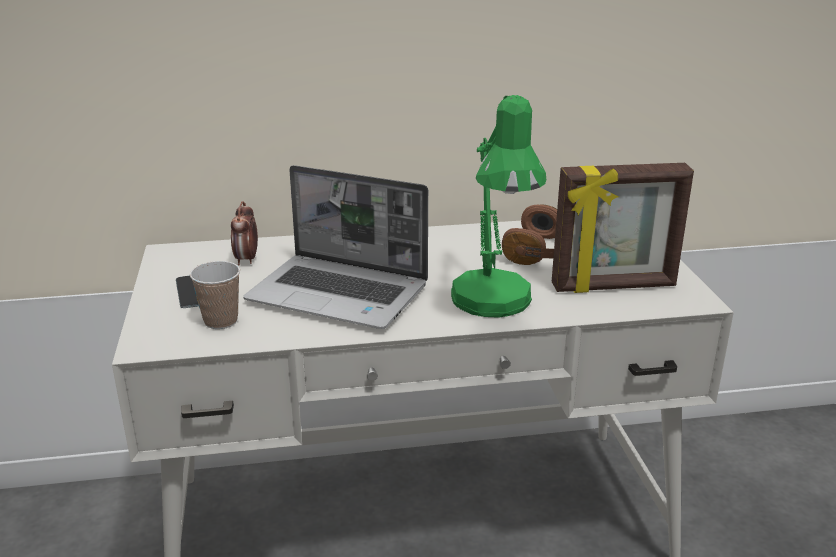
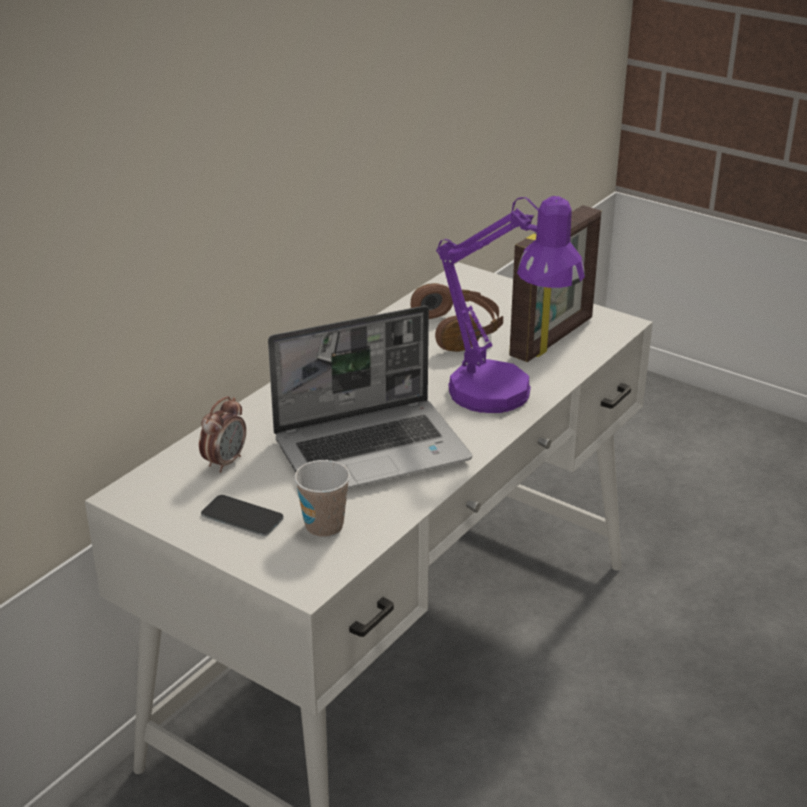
camera: 45 degrees left, 5 degrees up
alarm clock [231,201,258,266] -> alarm clock turned 105 degrees counterclockwise [199,396,246,473]
green table lamp [451,95,546,318] -> purple table lamp [436,196,585,413]

